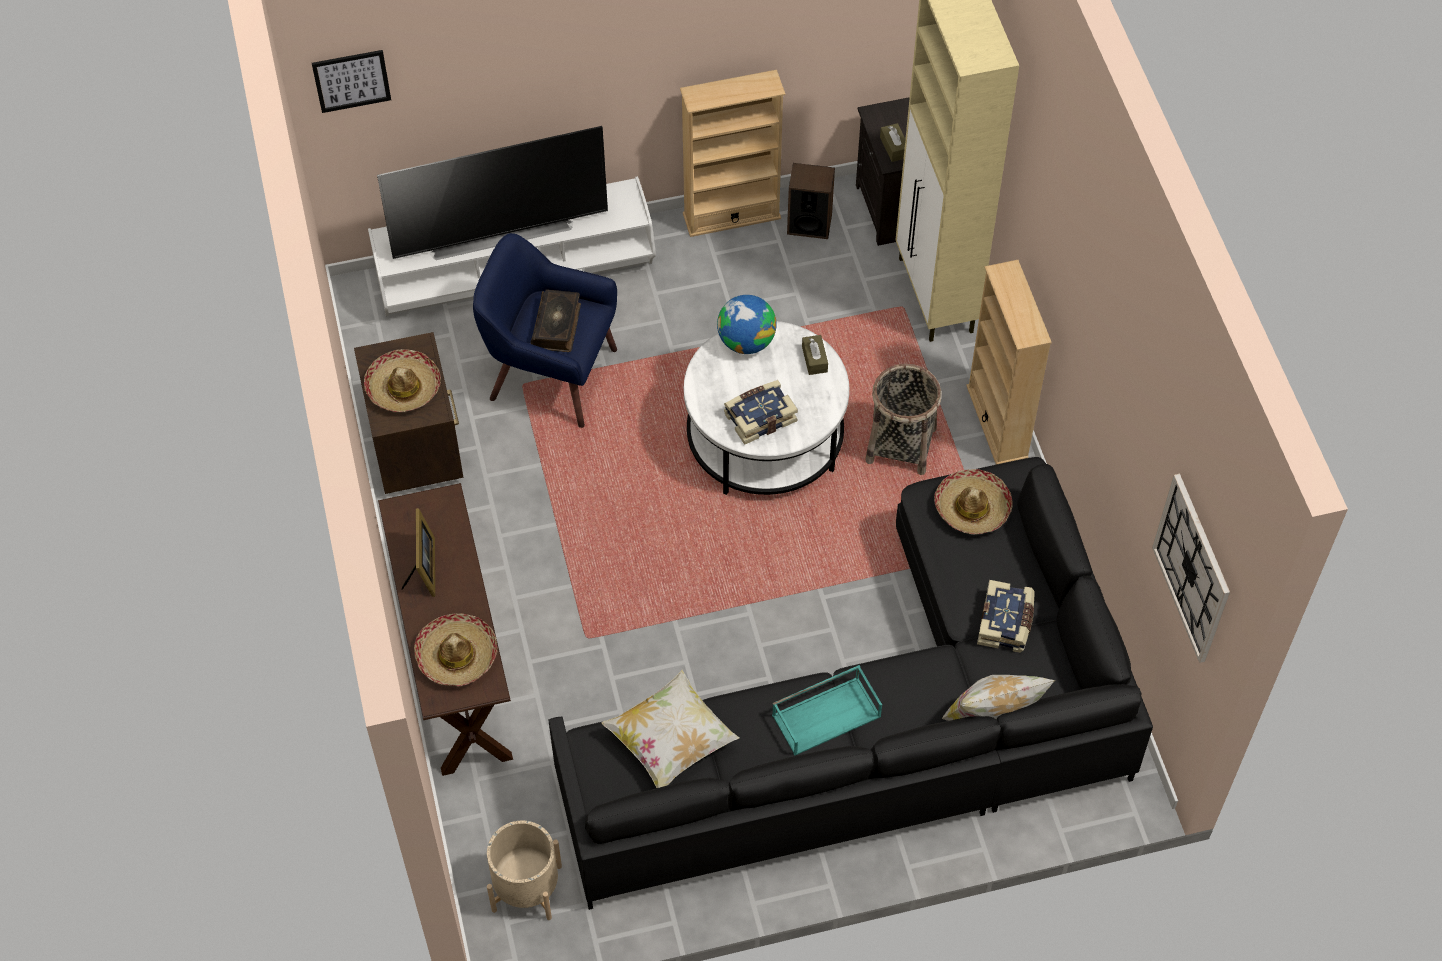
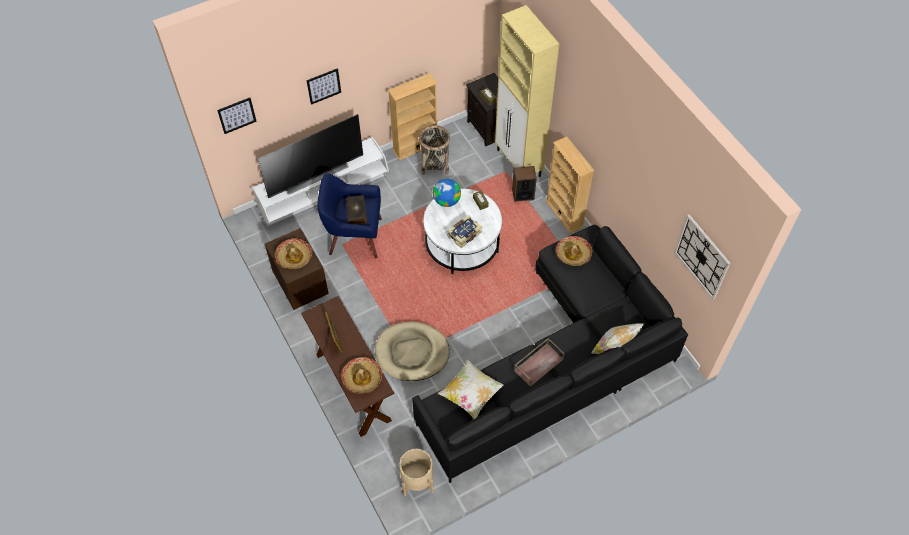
camera: 15 degrees left, 0 degrees up
turquoise tray [772,665,882,756] -> brown tray [514,338,565,387]
speaker [787,163,835,239] -> speaker moved to [512,166,537,202]
basket [865,364,942,475] -> basket moved to [419,125,450,175]
book [977,580,1035,653] -> none
none -> picture [306,68,341,105]
none -> beige dog bed [375,322,449,381]

